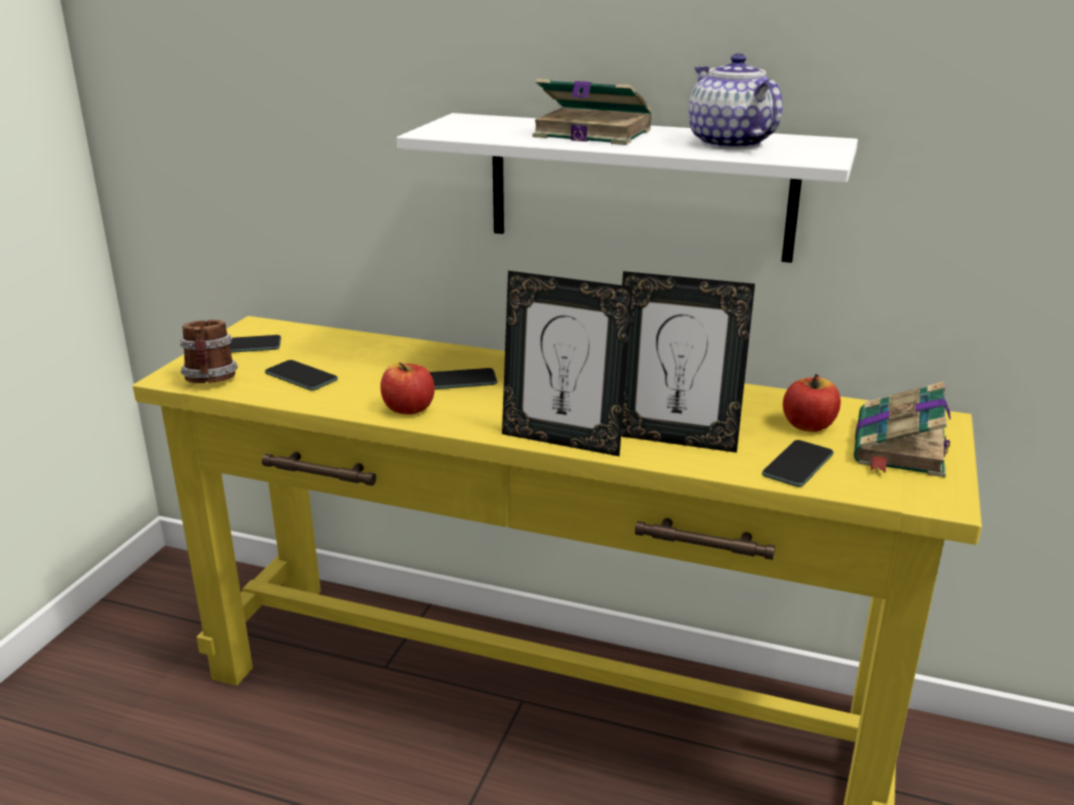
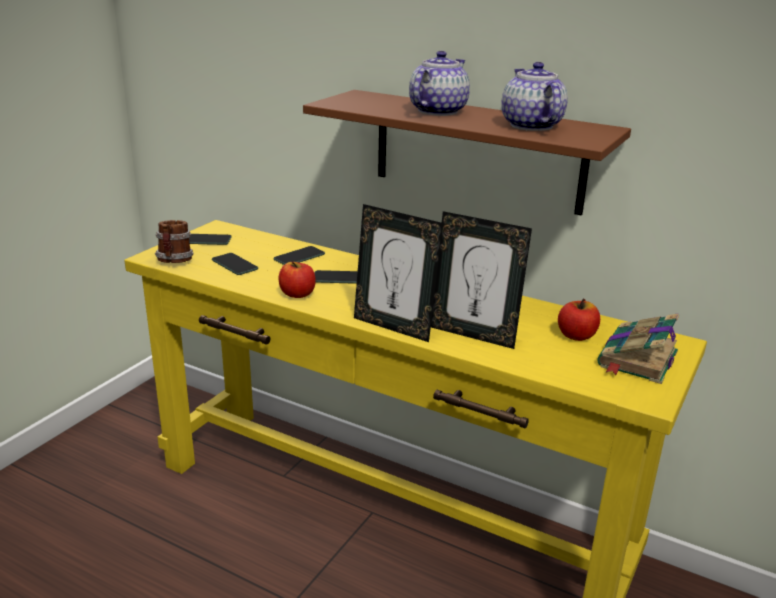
camera: 10 degrees right, 0 degrees up
white shelf [397,113,858,263] -> brown shelf [303,90,631,216]
book [532,78,652,145] -> teapot [409,51,470,116]
phone [762,440,834,487] -> phone moved to [273,246,325,265]

